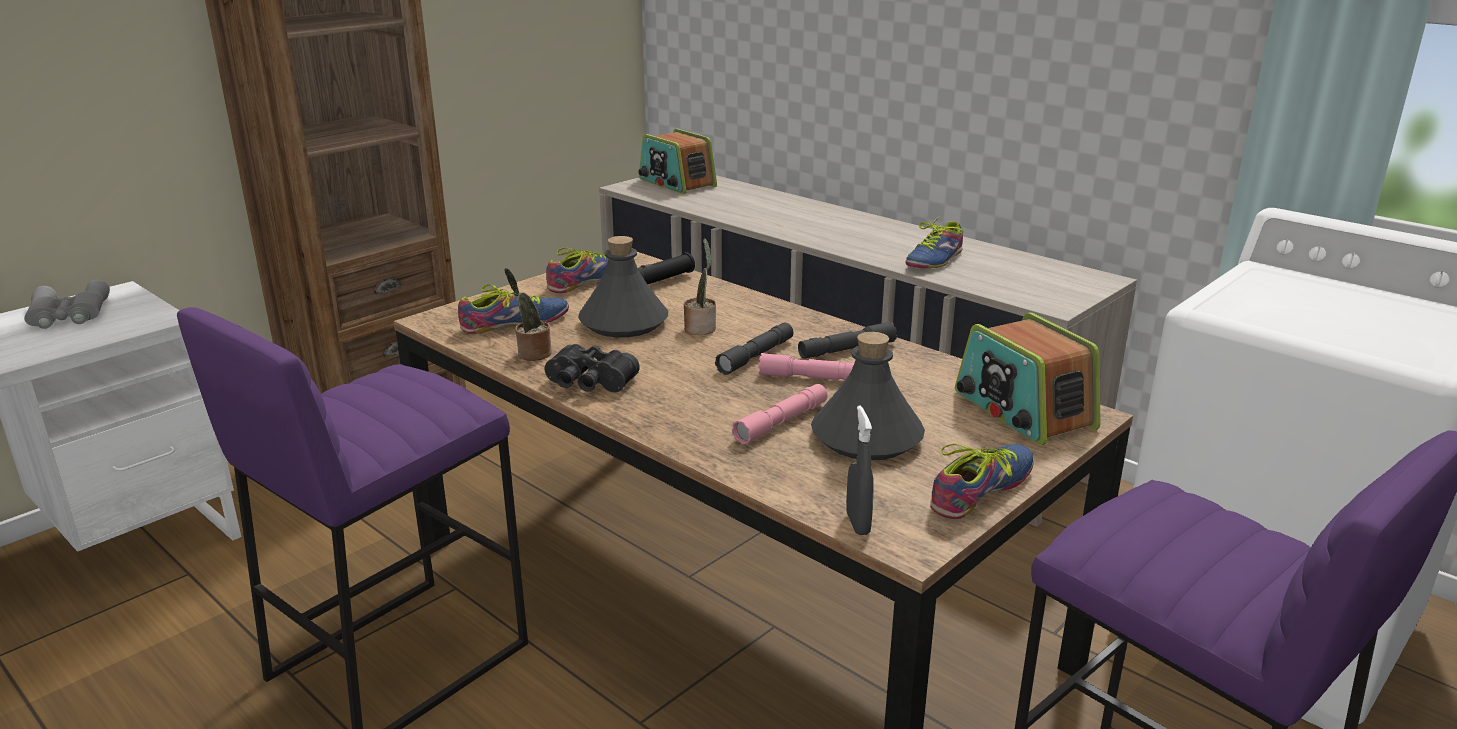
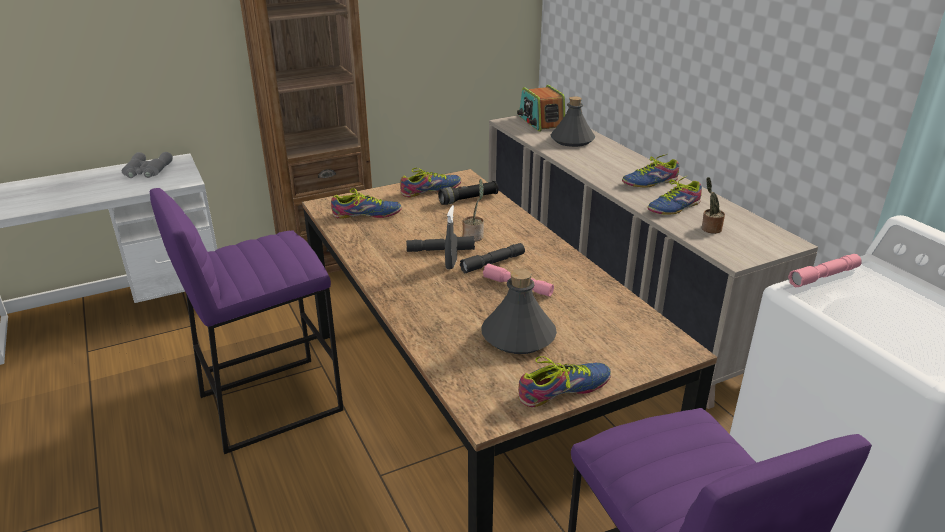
camera: 20 degrees right, 5 degrees up
potted plant [504,268,552,361] -> potted plant moved to [701,177,725,234]
black binoculars [545,344,640,392] -> none
grey bottle [578,236,668,337] -> grey bottle moved to [551,96,595,147]
pink flashlight [732,384,828,445] -> pink flashlight moved to [788,254,862,287]
grey flashlight [798,322,897,359] -> grey flashlight moved to [406,236,475,252]
grey spray bottle [846,405,874,535] -> grey spray bottle moved to [445,205,457,270]
radio [955,312,1101,445] -> none
none -> shoe [622,154,679,187]

